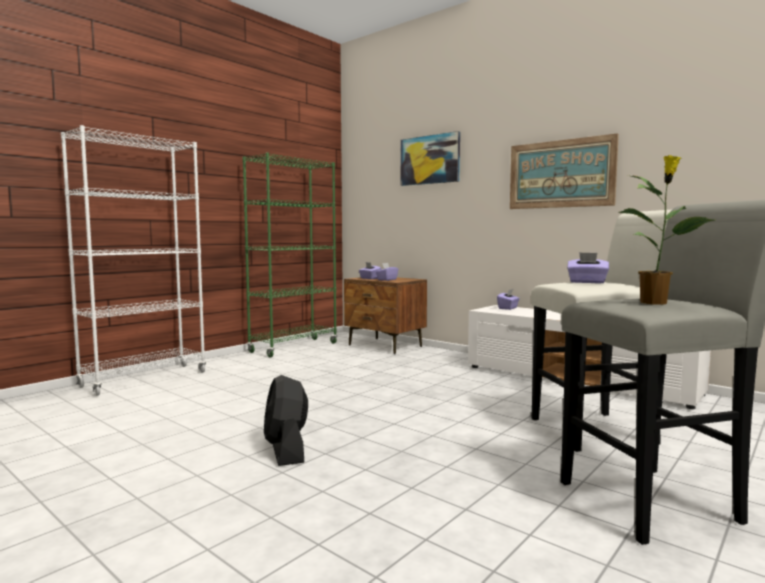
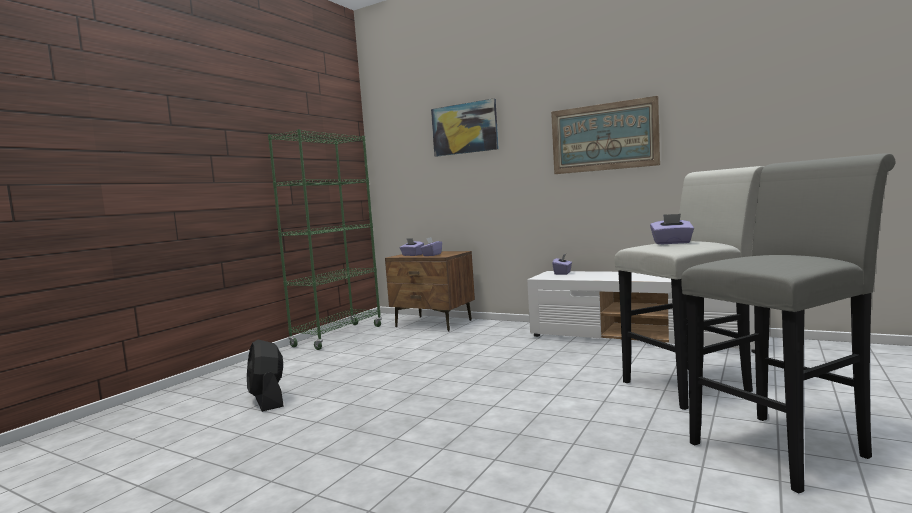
camera: 10 degrees left, 0 degrees up
white bookcase [61,125,206,396] -> none
black fan [264,375,308,466] -> black fan moved to [247,339,284,412]
potted plant [618,155,715,305] -> none

